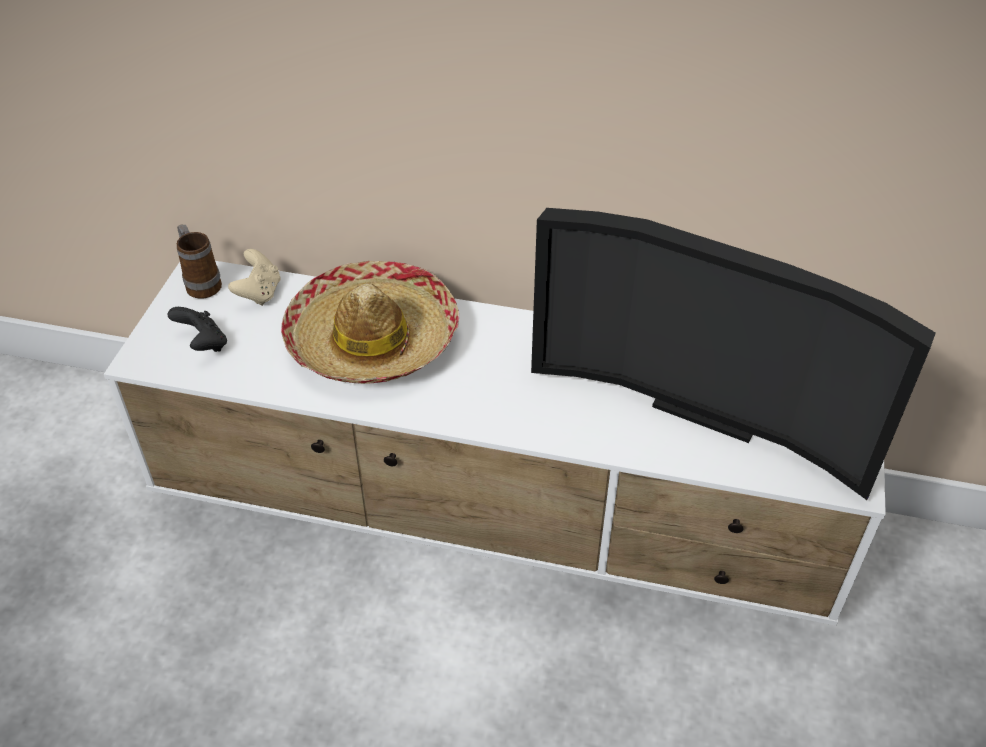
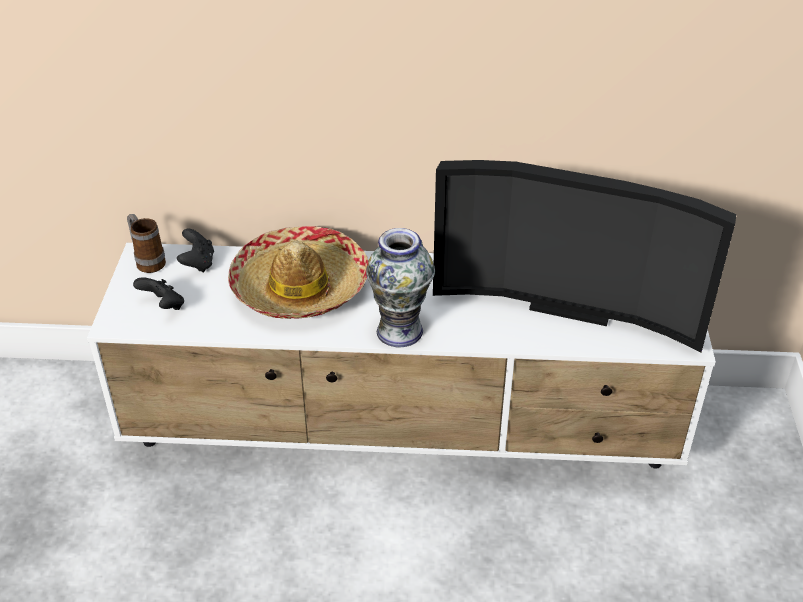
camera: 10 degrees left, 5 degrees down
beige game controller [228,249,280,306] -> black game controller [177,229,214,273]
none -> vase [366,228,435,347]

